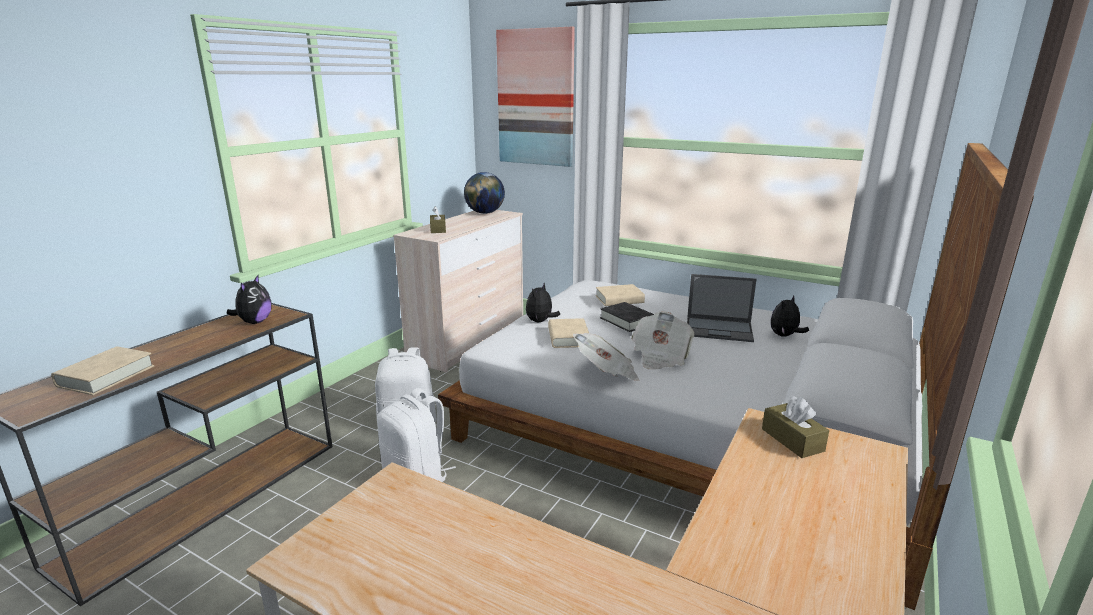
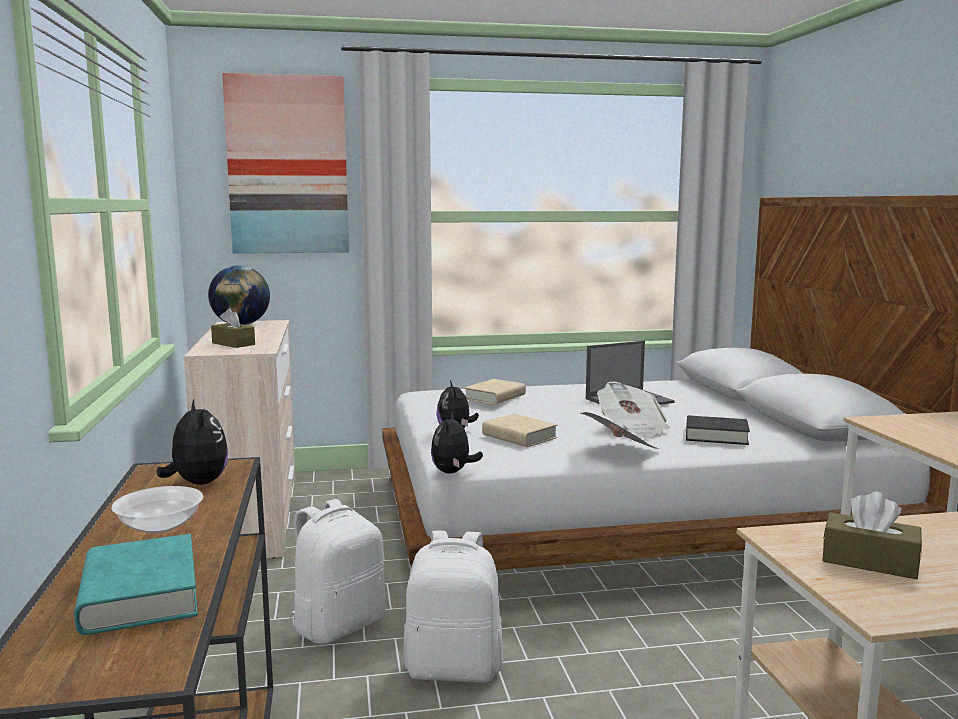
camera: 40 degrees left, 10 degrees down
beige book [51,346,154,395] -> turquoise book [74,534,198,635]
black book [600,302,654,332] -> black book moved to [686,415,750,445]
brown tissue box [762,396,829,458] -> brown tissue box moved to [822,492,922,579]
plush toy [771,295,809,337] -> plush toy moved to [431,412,483,473]
none -> bowl [111,486,203,534]

